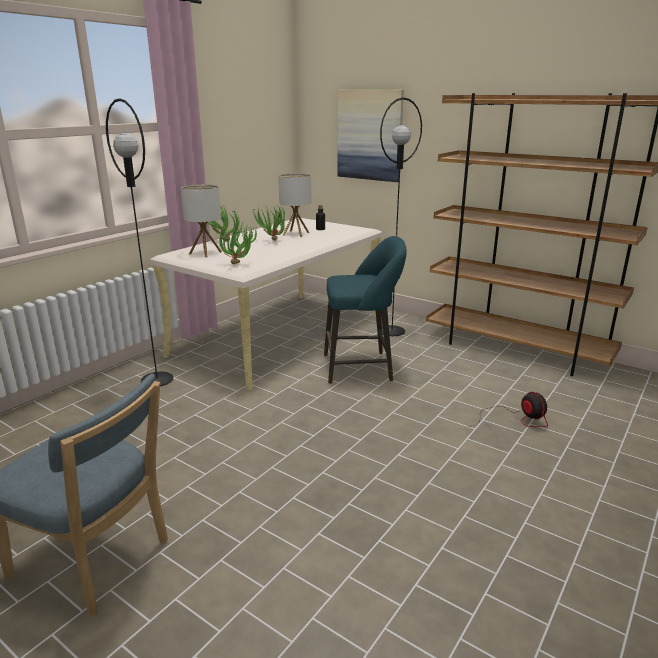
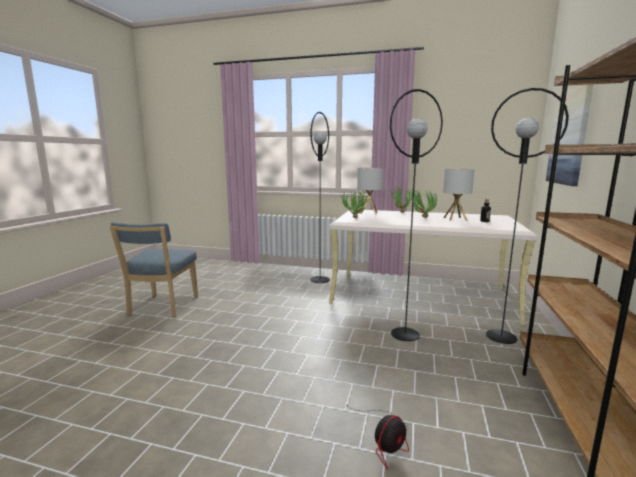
camera: 70 degrees right, 10 degrees down
turquoise stool [324,236,407,384] -> black floor lamp [390,89,443,341]

